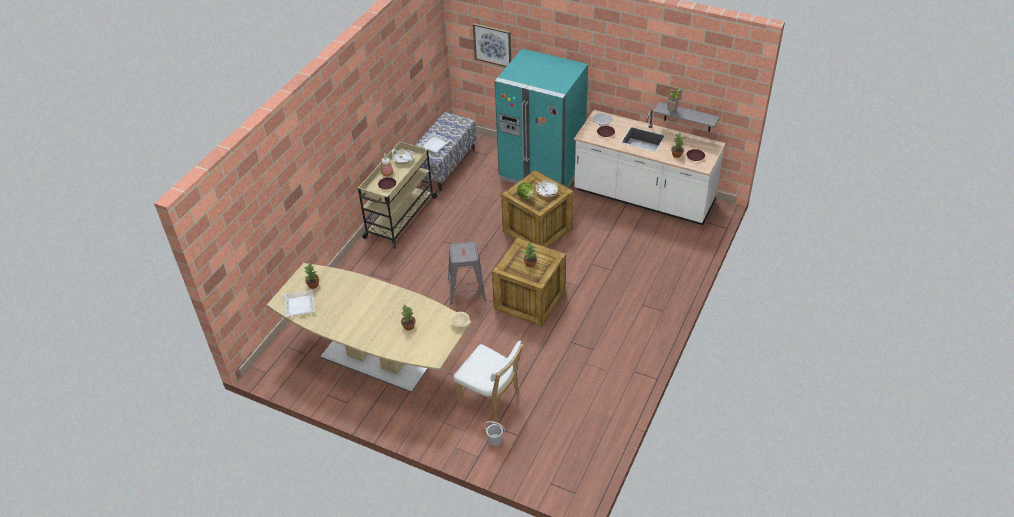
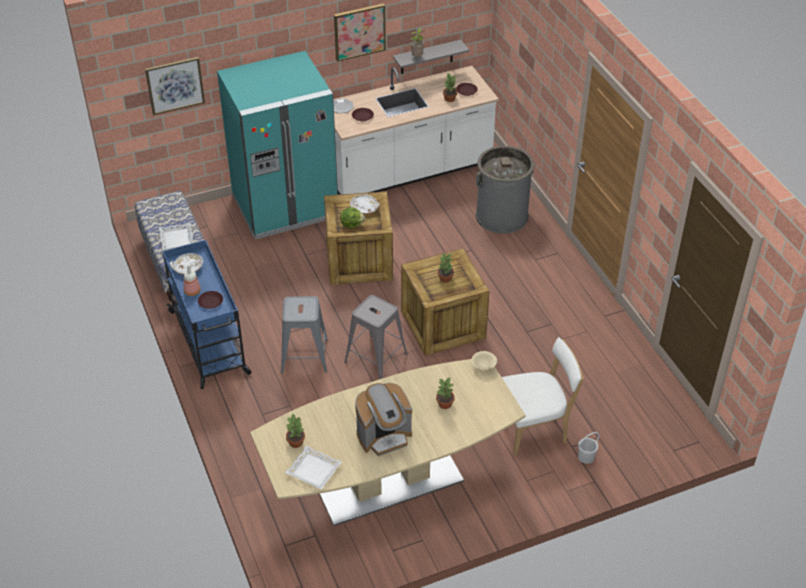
camera: 50 degrees left, 0 degrees up
beige cart [358,141,438,249] -> blue cart [162,240,251,389]
none -> grey stool [281,296,328,374]
none -> picture [334,3,386,62]
none -> coffee machine [355,383,412,456]
none -> grey trash can [476,146,534,234]

